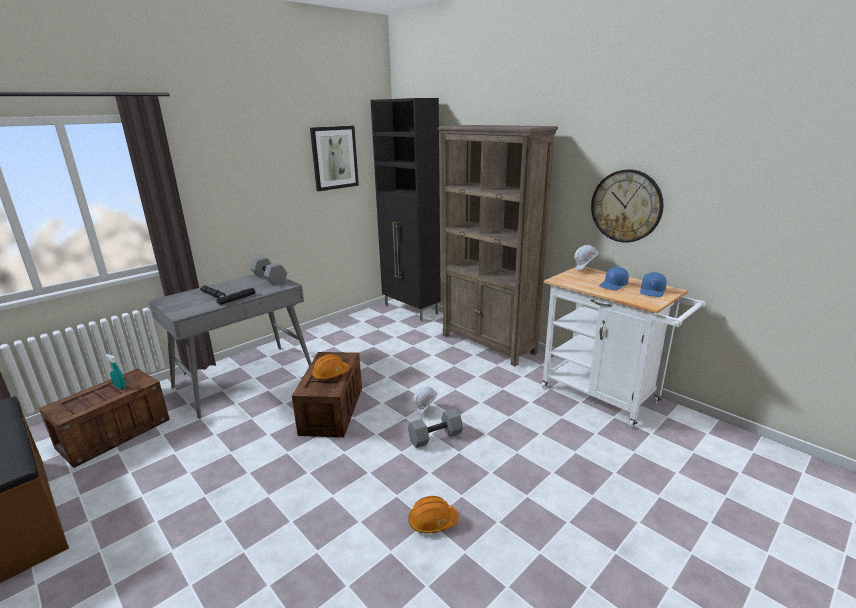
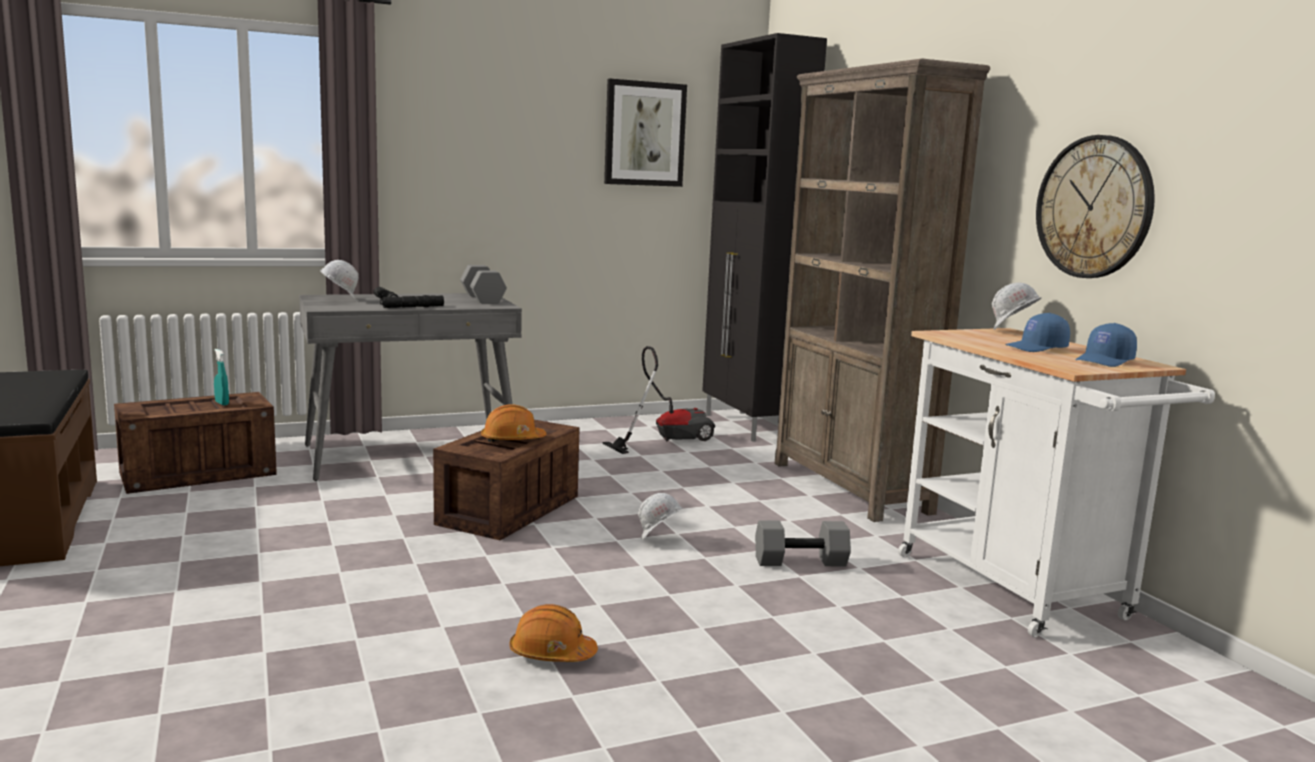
camera: 20 degrees right, 10 degrees down
grey dumbbell [408,409,463,448] -> grey dumbbell moved to [755,520,851,566]
none -> white hard hat [320,260,359,299]
none -> vacuum cleaner [602,346,715,454]

